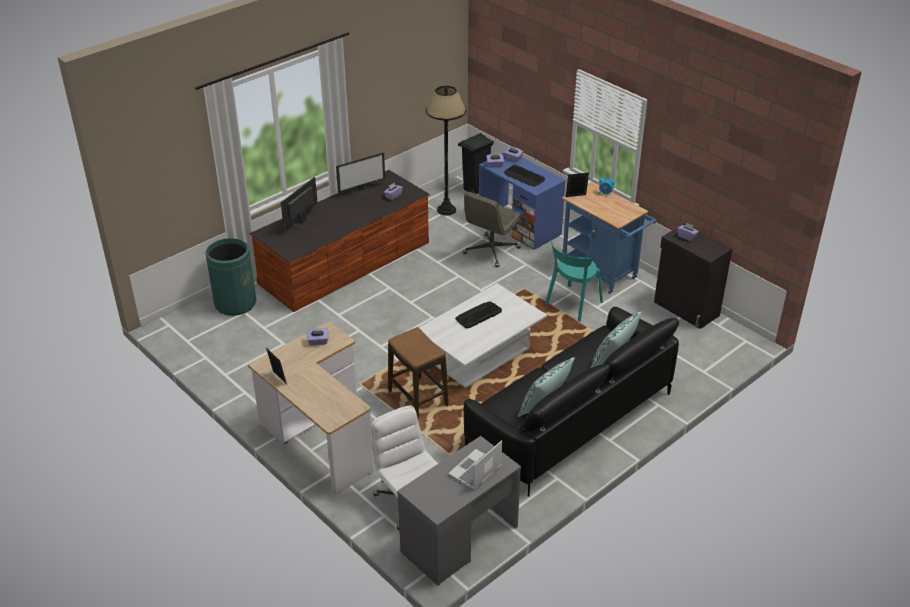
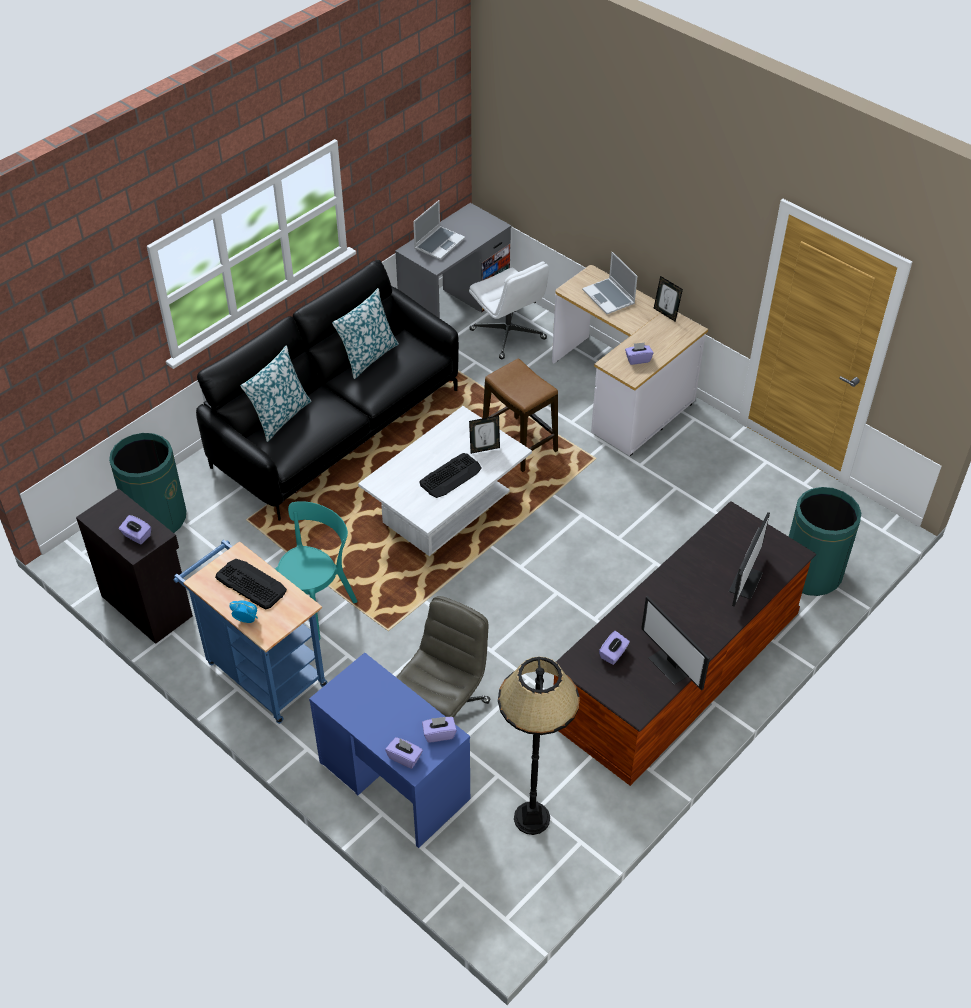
camera: 175 degrees right, 10 degrees up
monitor [336,152,385,197] -> monitor turned 90 degrees counterclockwise [641,596,710,691]
black trash can [458,133,494,194] -> none
keyboard [504,165,545,186] -> keyboard moved to [215,559,287,610]
picture frame [566,173,589,197] -> picture frame moved to [469,415,500,454]
none -> green trash can [109,433,186,533]
none -> laptop [582,252,637,314]

